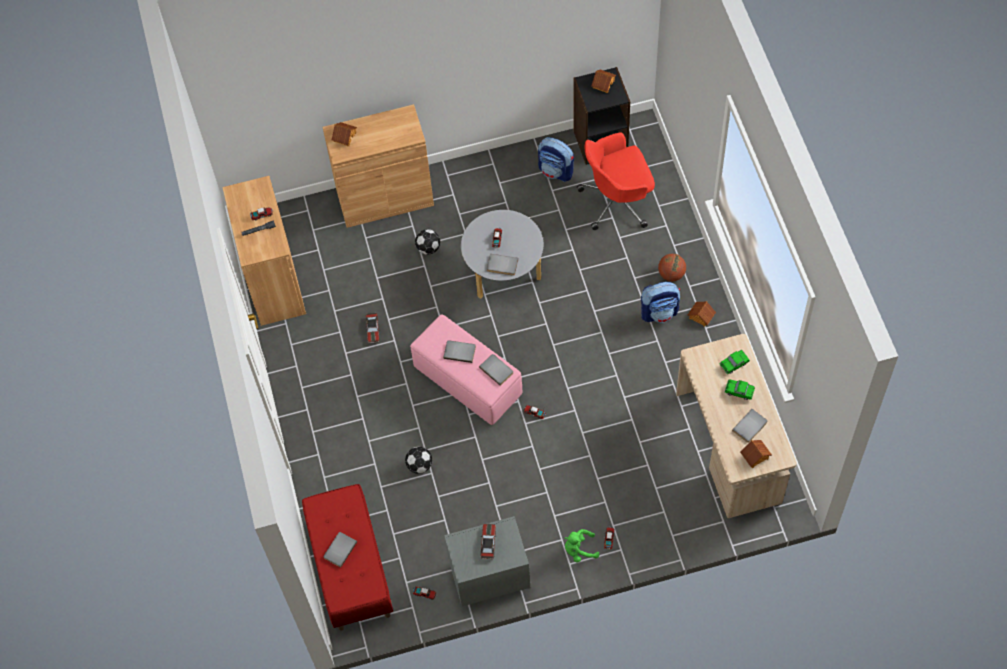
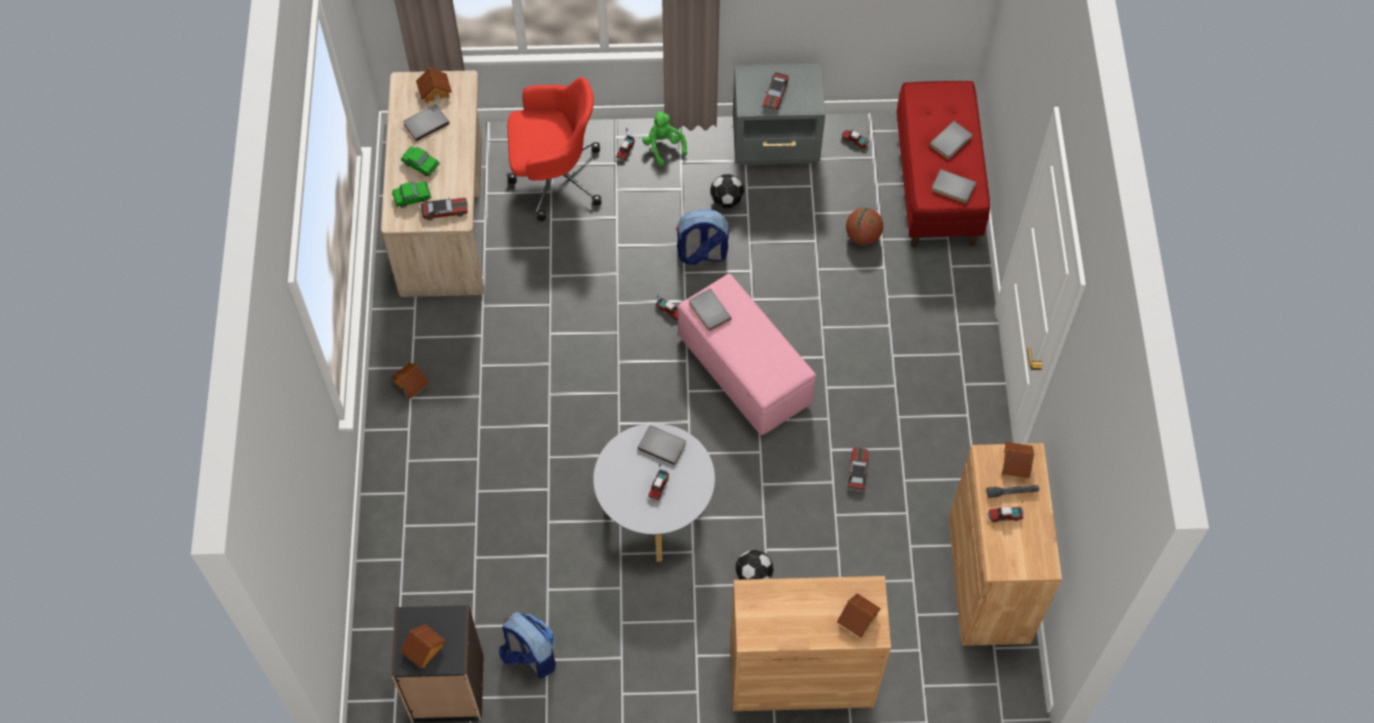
camera: 170 degrees left, 0 degrees up
football [405,447,432,474] -> football moved to [710,174,744,208]
grey book [443,340,476,363] -> grey book moved to [932,169,976,203]
green plush toy [565,529,599,563] -> green plush toy turned 120 degrees counterclockwise [642,110,687,166]
red office chair [577,133,655,230] -> red office chair moved to [507,77,601,221]
backpack [641,282,680,323] -> backpack moved to [676,209,729,265]
basketball [658,254,686,281] -> basketball moved to [846,208,883,245]
none -> toy car [421,198,468,220]
none -> toy house [1002,442,1035,479]

